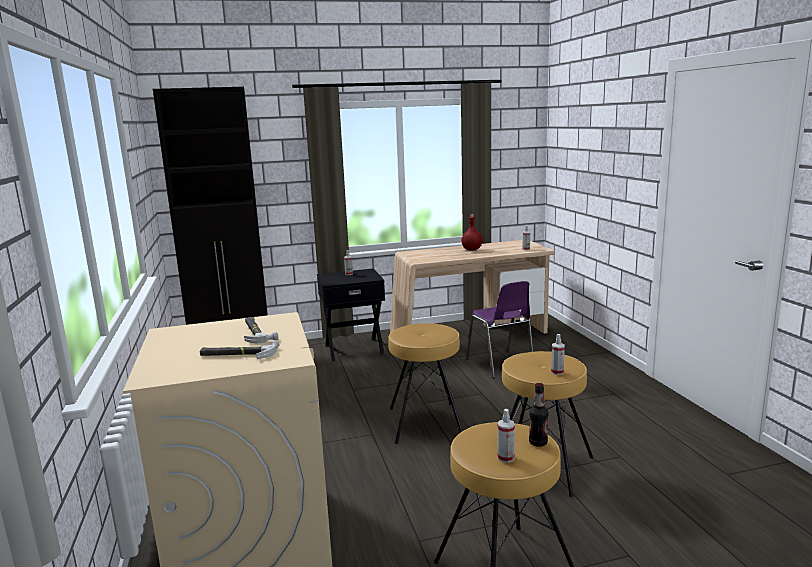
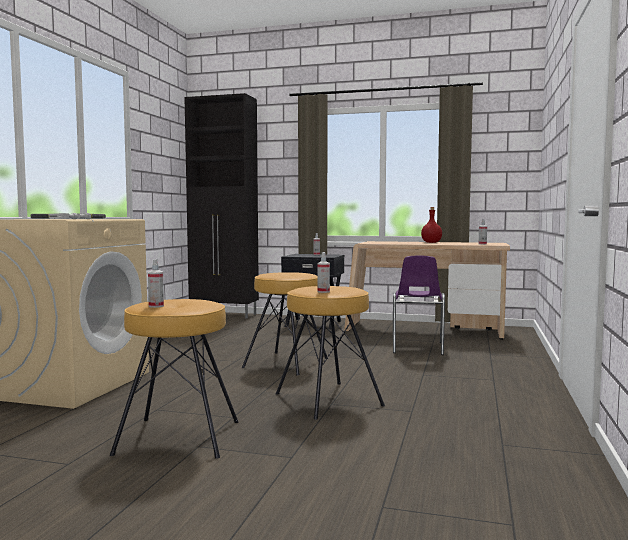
camera: 30 degrees right, 10 degrees down
bottle [529,383,548,447] -> none

